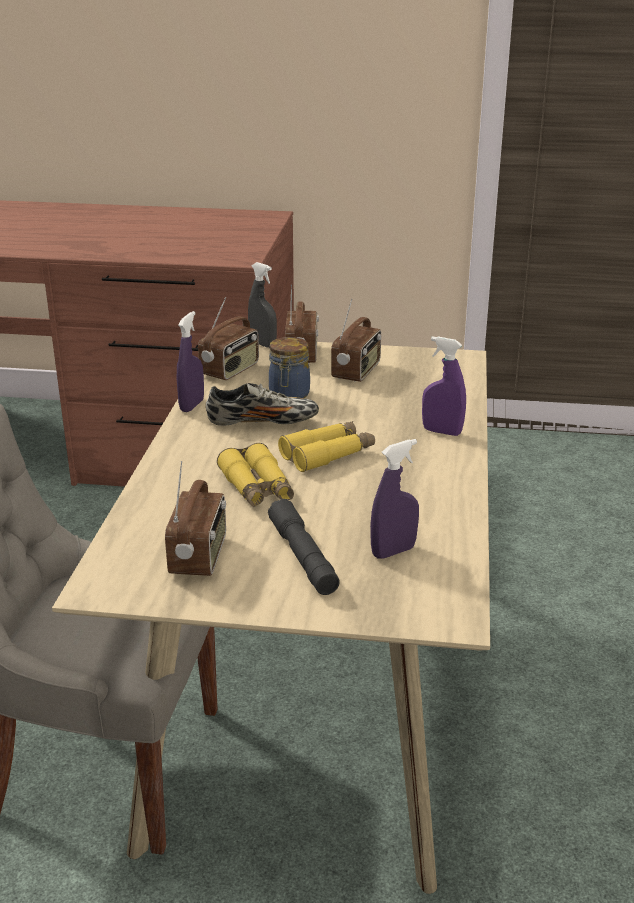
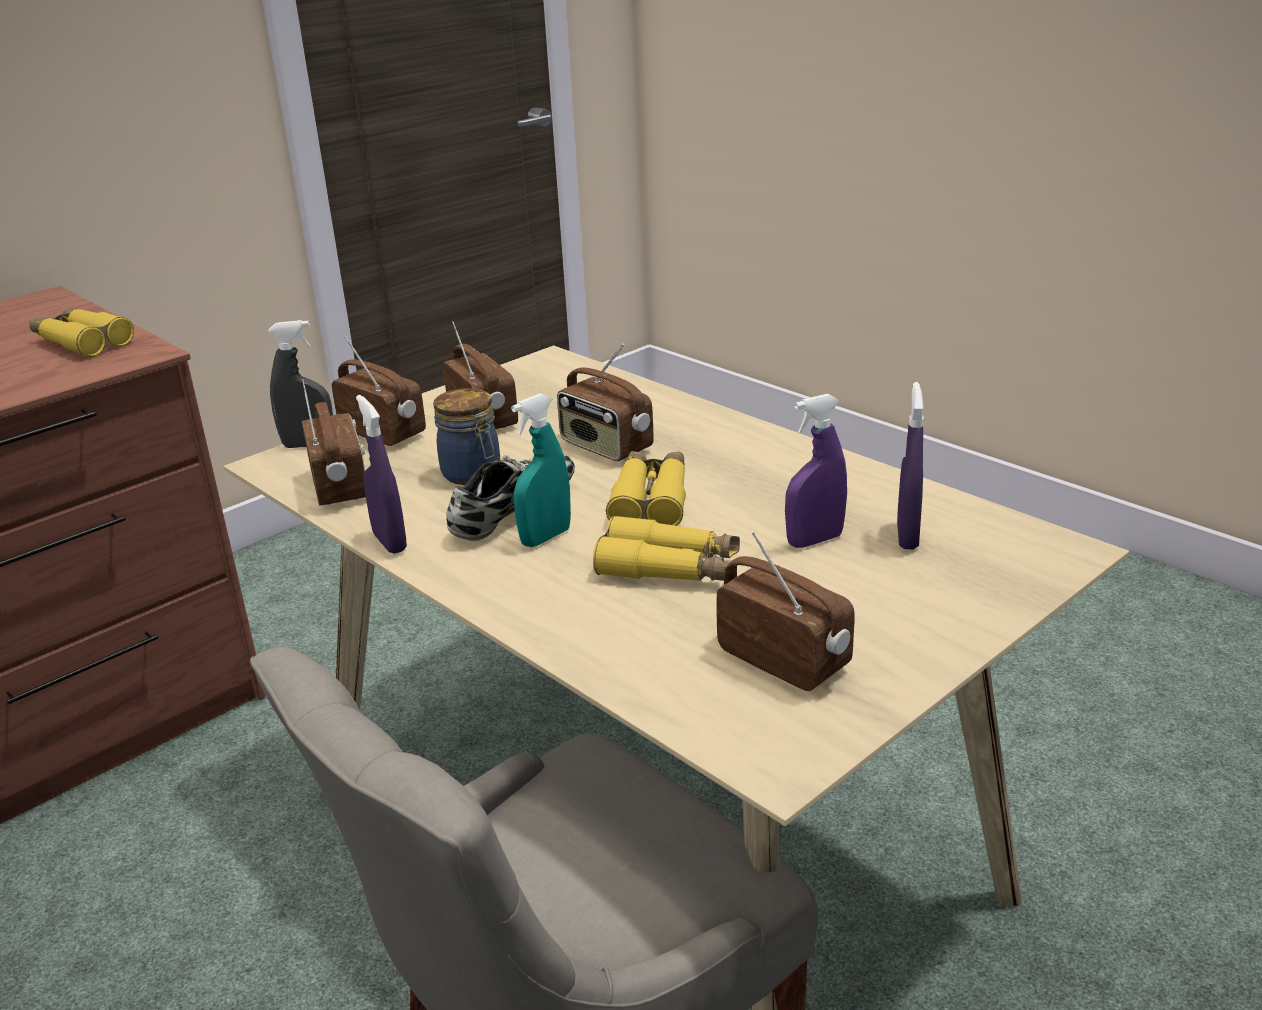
camera: 50 degrees left, 0 degrees up
grey flashlight [268,499,340,595] -> none
purple spray bottle [422,336,466,436] -> purple spray bottle moved to [785,394,847,548]
none -> yellow binoculars [29,308,134,357]
none -> turquoise spray bottle [511,393,571,547]
none -> radio [557,344,654,461]

